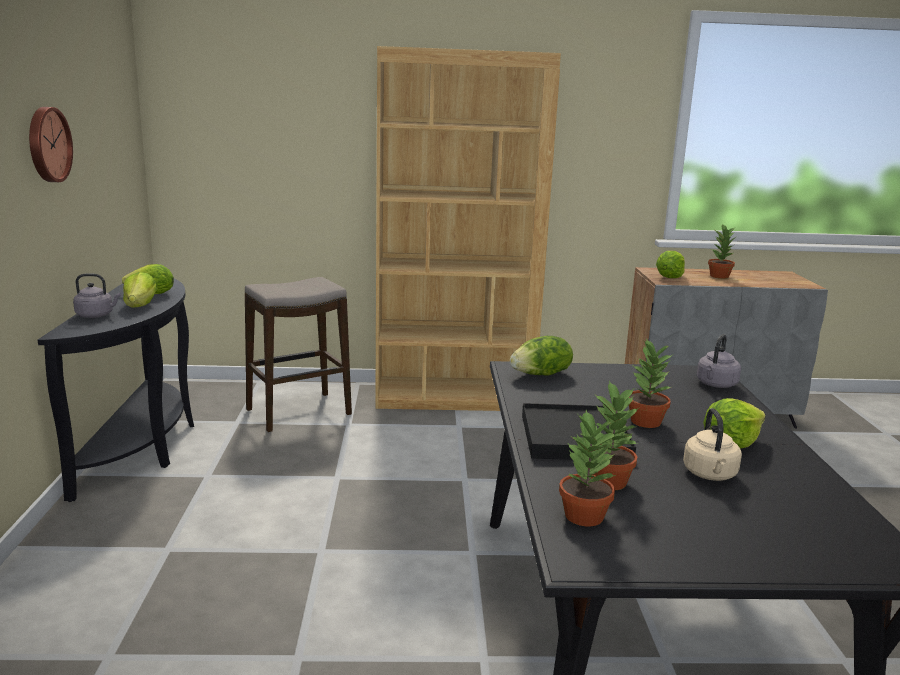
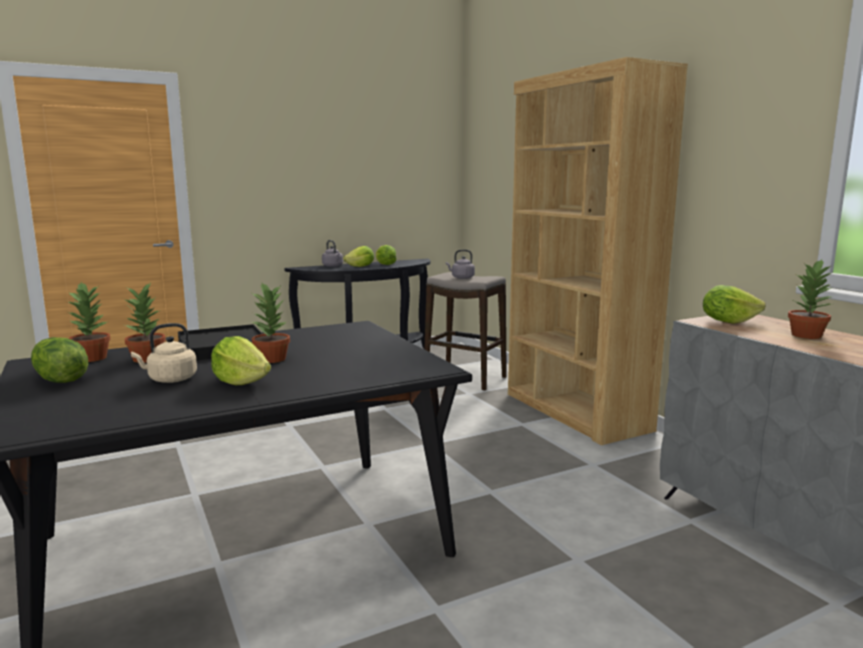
camera: 65 degrees right, 5 degrees down
wall clock [29,107,73,182] -> none
lettuce [510,336,573,375] -> lettuce moved to [31,337,88,383]
grey kettle [697,334,741,388] -> grey kettle moved to [446,250,475,279]

